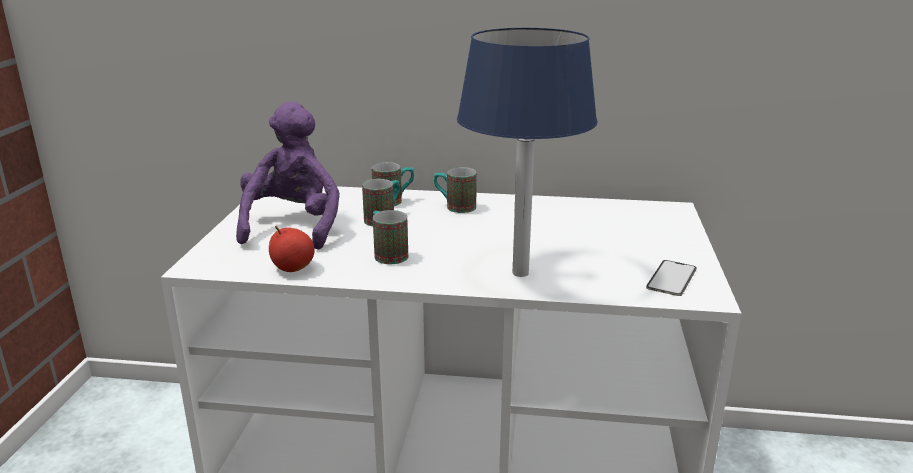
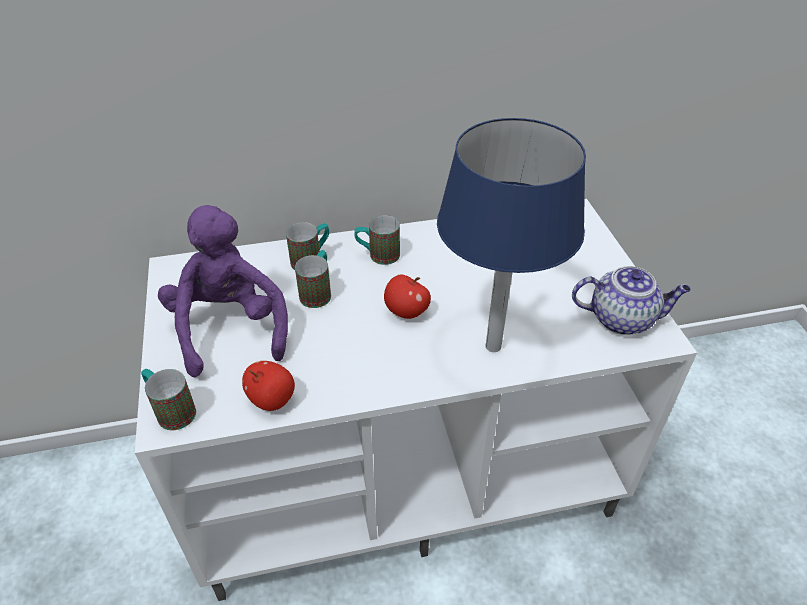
camera: 20 degrees left, 20 degrees up
mug [373,210,408,264] -> mug moved to [141,369,196,430]
phone [646,260,697,296] -> teapot [572,266,691,335]
none -> apple [384,275,431,319]

